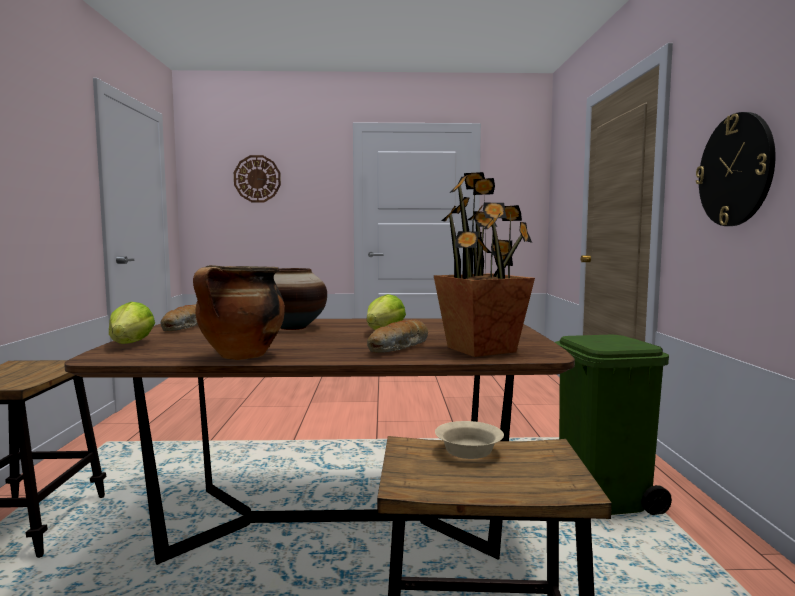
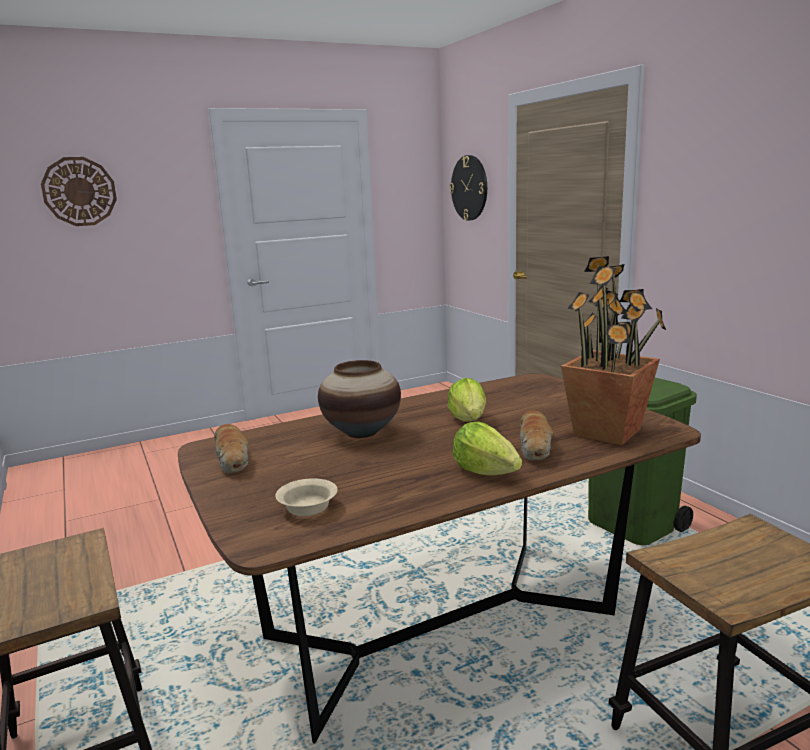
camera: 25 degrees left, 10 degrees up
lettuce [109,302,155,344] -> lettuce moved to [453,422,522,475]
cooking pot [193,265,285,360] -> none
beige bowl [435,421,504,459] -> beige bowl moved to [275,478,338,516]
wall clock [696,112,775,226] -> wall clock moved to [449,155,487,221]

